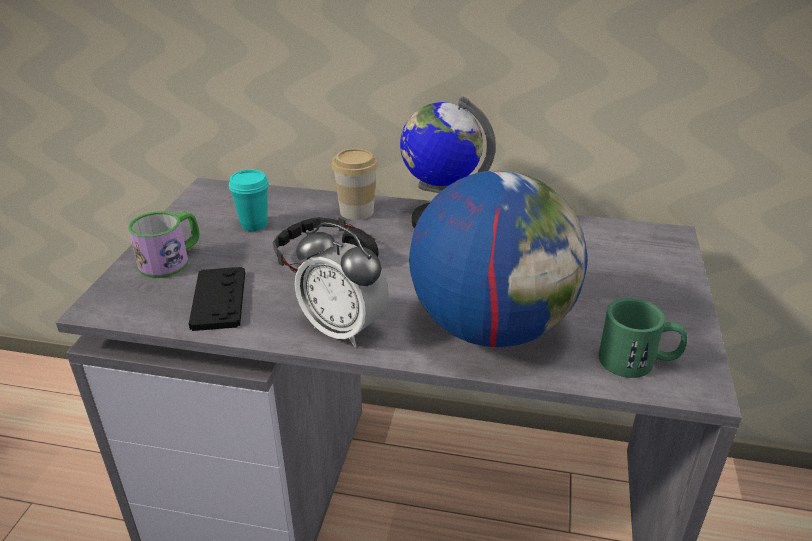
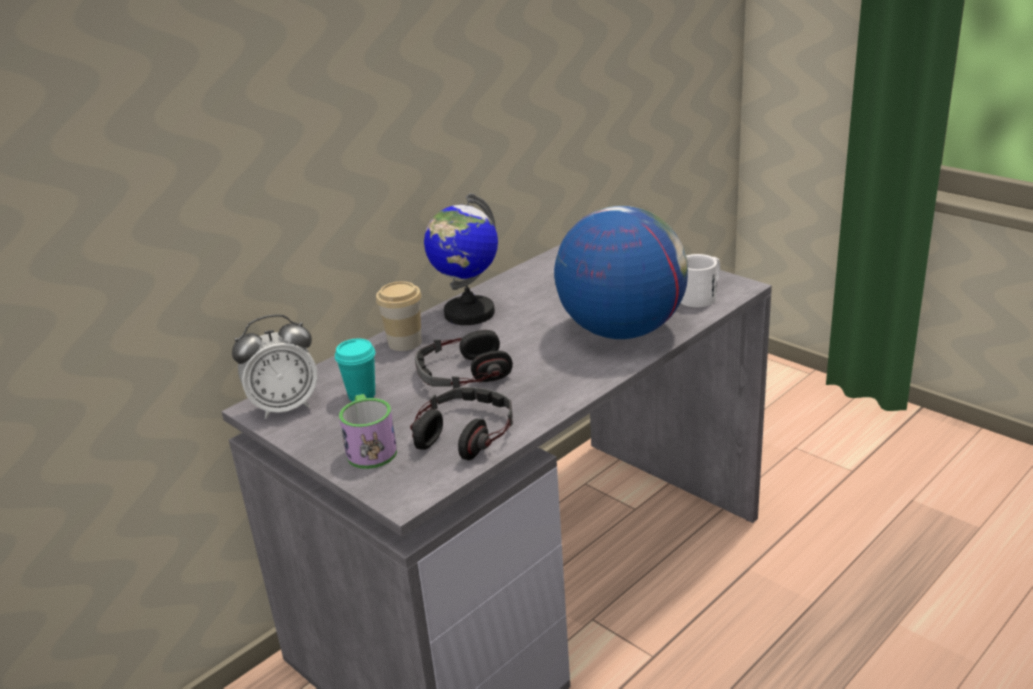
camera: 55 degrees left, 5 degrees down
black game controller [189,267,245,331] -> headphones [410,387,513,460]
alarm clock [295,222,389,347] -> alarm clock moved to [232,314,318,419]
green mug [598,298,687,378] -> white mug [681,254,720,307]

